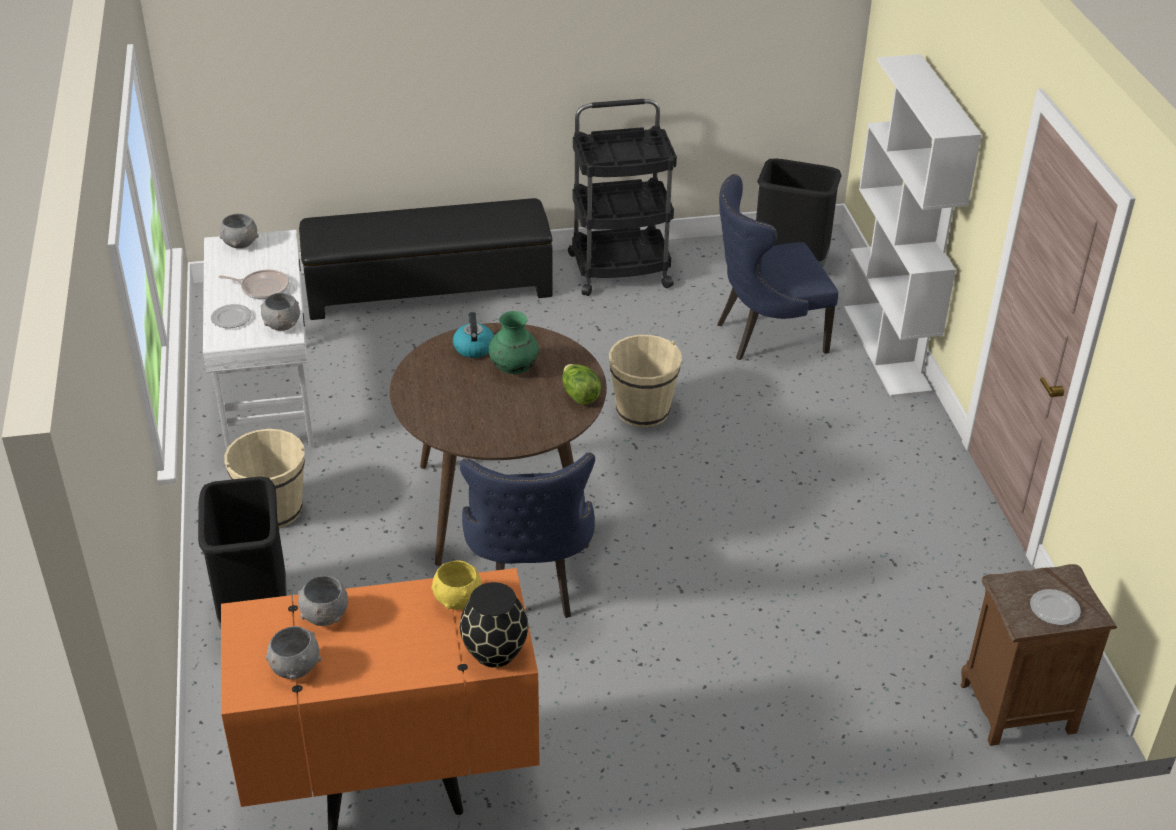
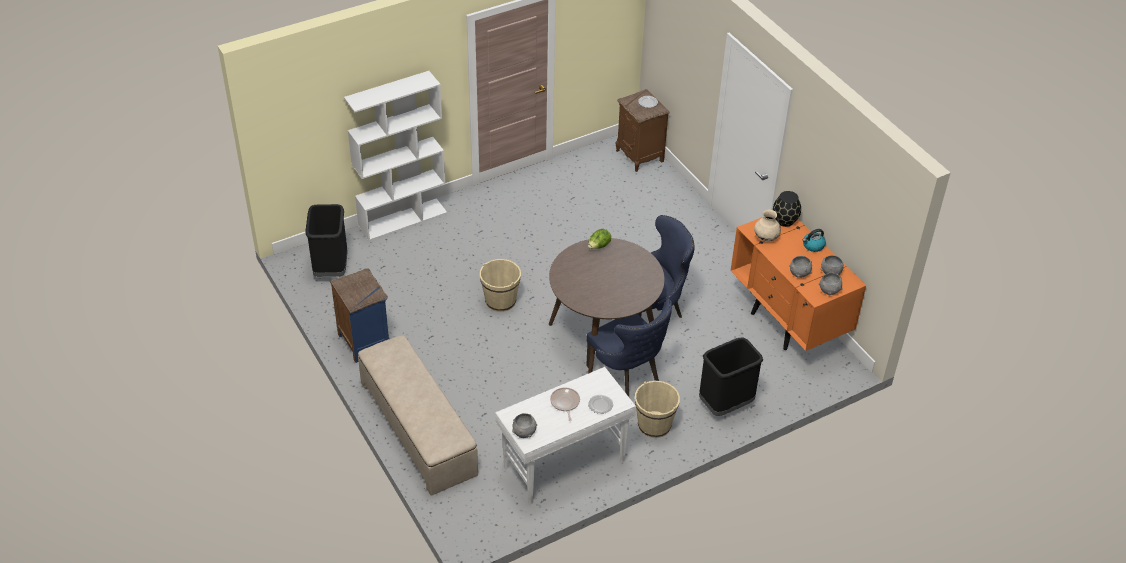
camera: 110 degrees left, 5 degrees up
grey bowl [261,293,300,331] -> grey bowl moved to [819,273,842,295]
black bench [299,198,553,320] -> beige bench [358,335,478,496]
yellow bowl [432,560,482,610] -> beige vase [754,210,781,242]
kettle [453,312,494,358] -> kettle moved to [803,229,826,252]
green vase [489,311,539,374] -> none
black cart [568,99,677,296] -> blue nightstand [330,268,390,363]
blue chair [718,174,838,360] -> blue chair moved to [586,299,672,397]

